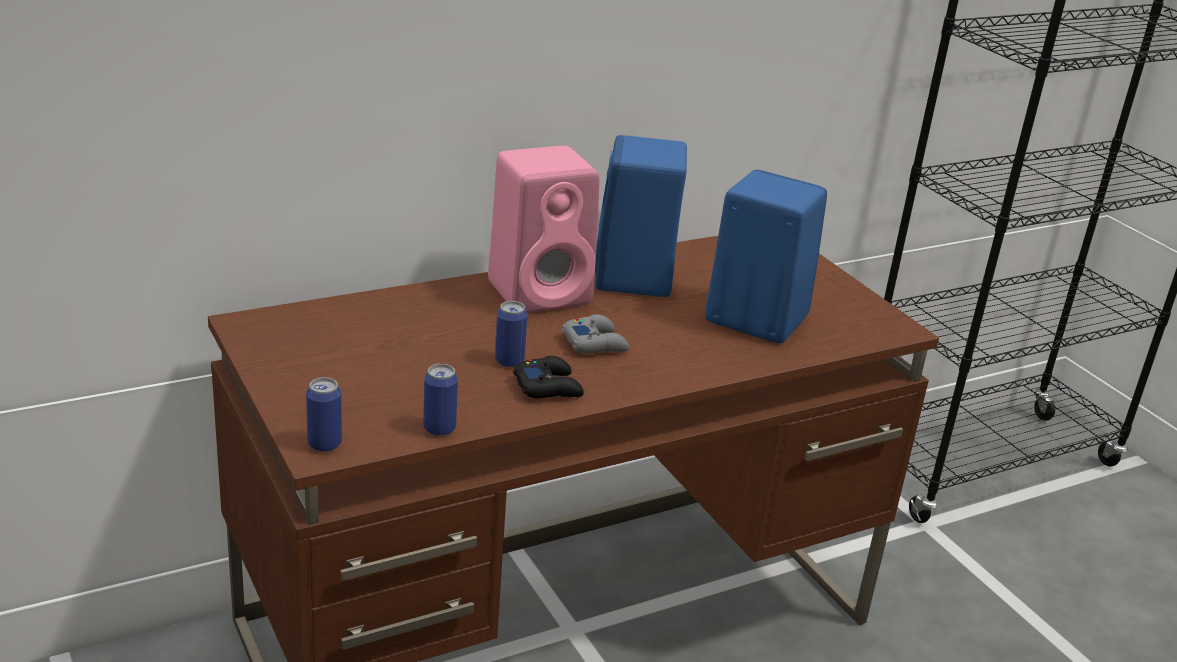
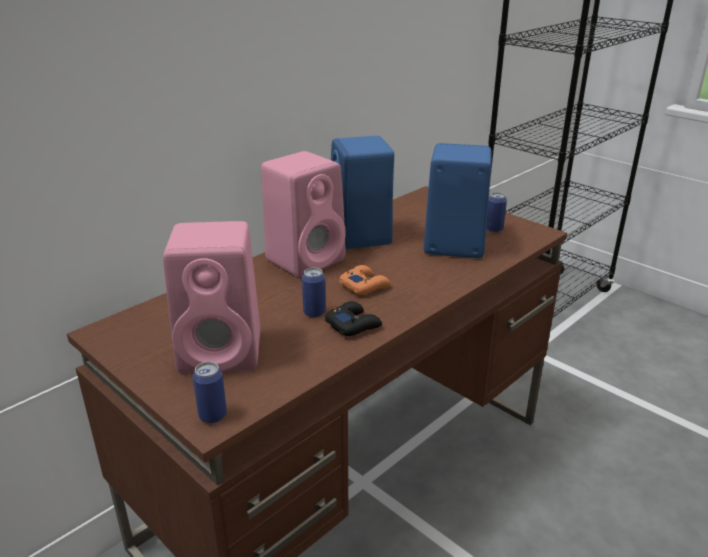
camera: 15 degrees left, 0 degrees up
can [423,364,458,436] -> can moved to [486,192,507,233]
grey game controller [562,315,629,354] -> orange game controller [339,265,391,295]
none -> pink speaker [163,221,260,373]

